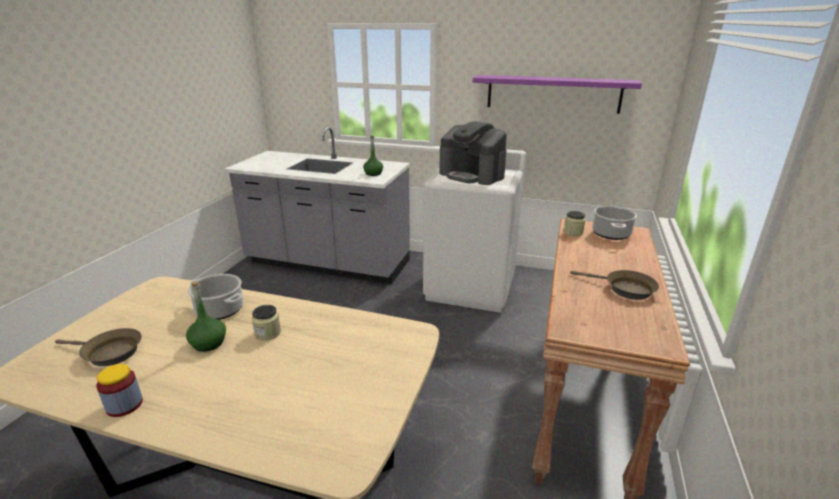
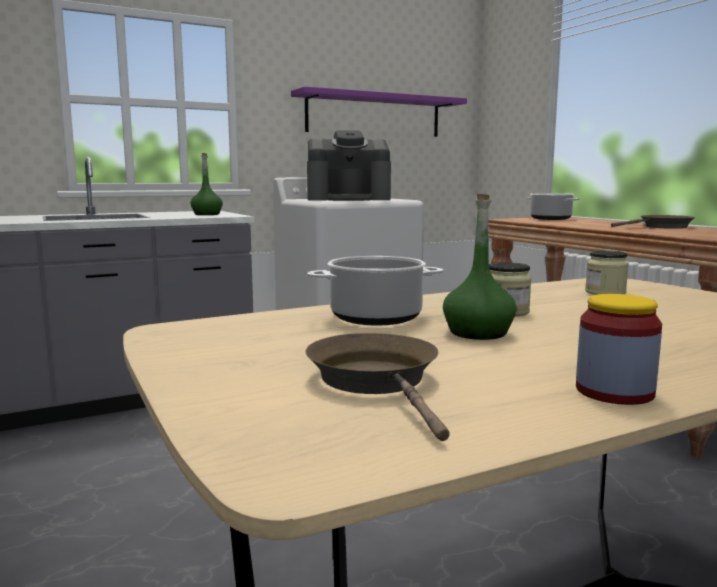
camera: 45 degrees left, 15 degrees down
brown frying pan [55,328,142,366] -> brown frying pan turned 75 degrees counterclockwise [305,333,449,441]
jar [564,211,585,236] -> jar moved to [585,250,629,295]

